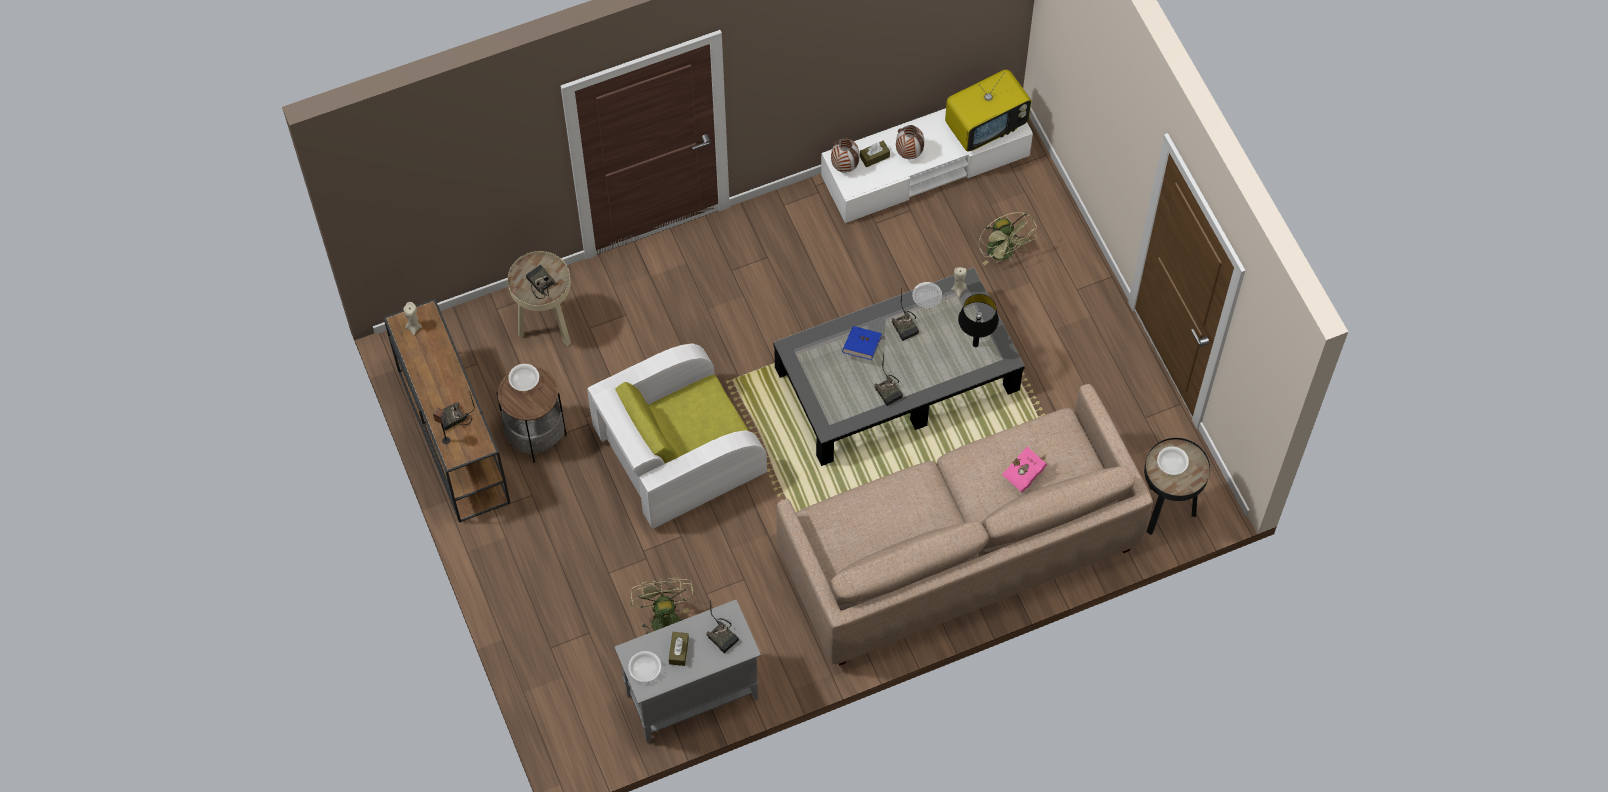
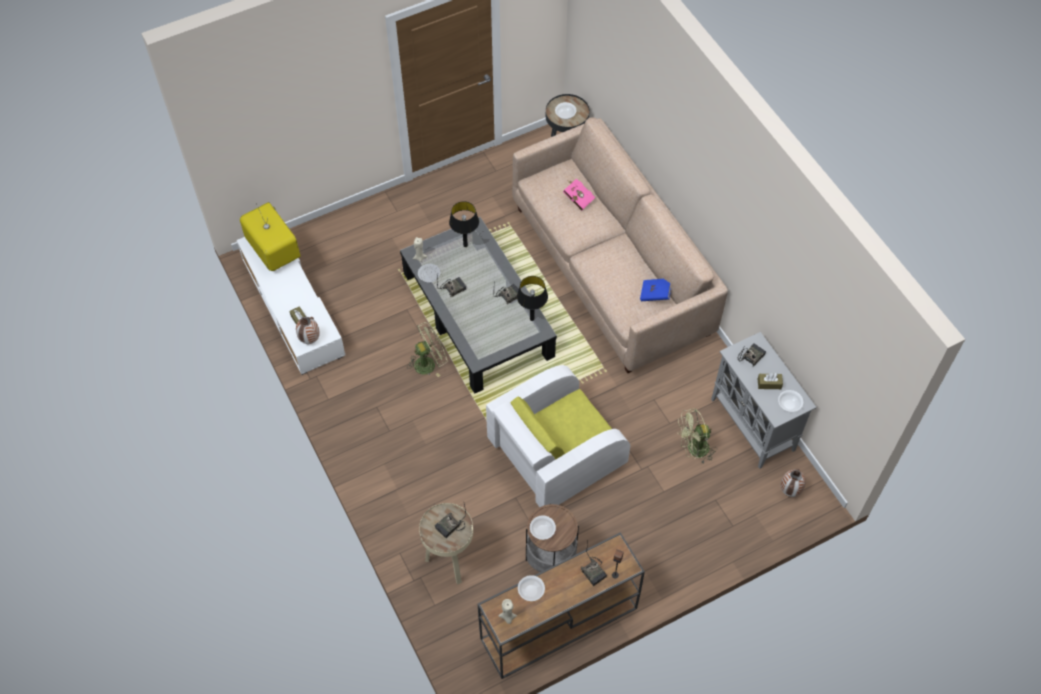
camera: 95 degrees left, 5 degrees down
white armchair [587,343,767,529] -> white armchair turned 90 degrees clockwise [486,365,630,507]
blue book [842,326,882,360] -> blue book moved to [640,279,671,301]
vase [896,125,924,159] -> vase moved to [780,469,806,497]
green fan [978,212,1037,266] -> green fan moved to [407,322,448,377]
none -> black table lamp [517,276,548,321]
none -> bowl [518,575,545,601]

